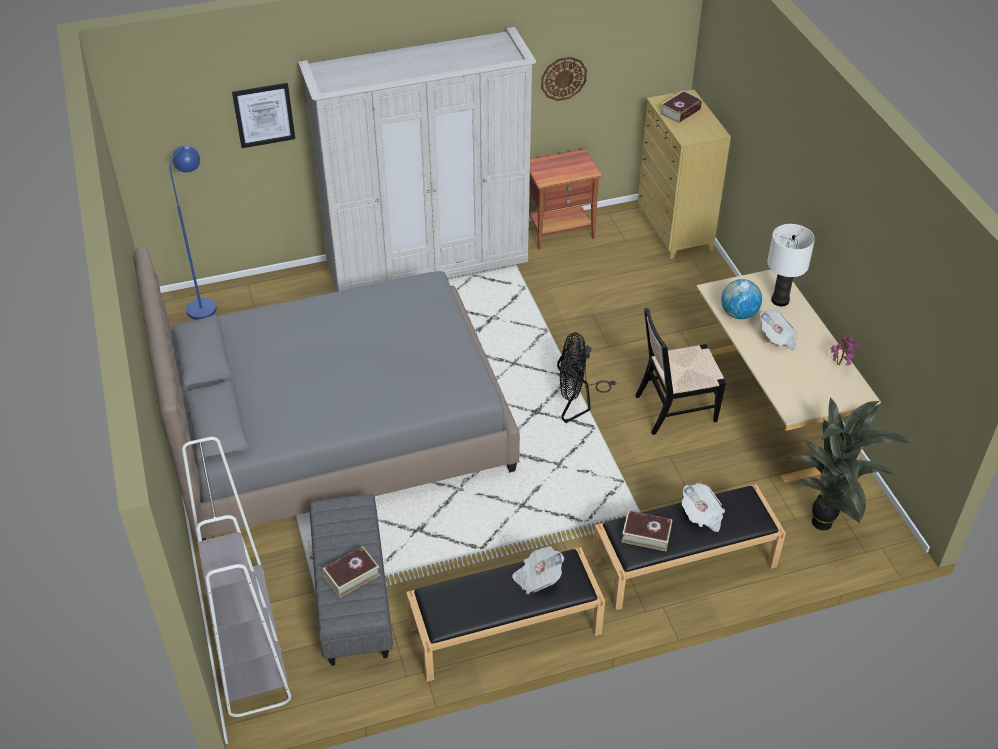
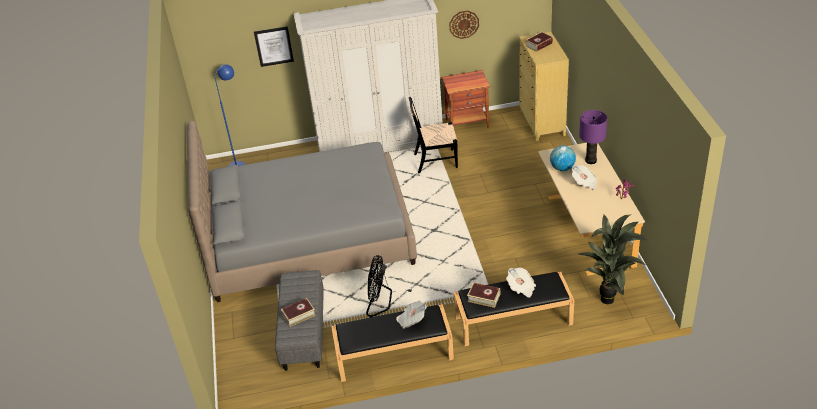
camera: 10 degrees right, 5 degrees down
grey clothes rack [182,437,291,717] -> none
black fan [557,332,616,423] -> black fan moved to [366,255,412,318]
chair [635,308,726,435] -> chair moved to [409,97,458,173]
white table lamp [767,224,815,306] -> purple table lamp [579,110,607,164]

